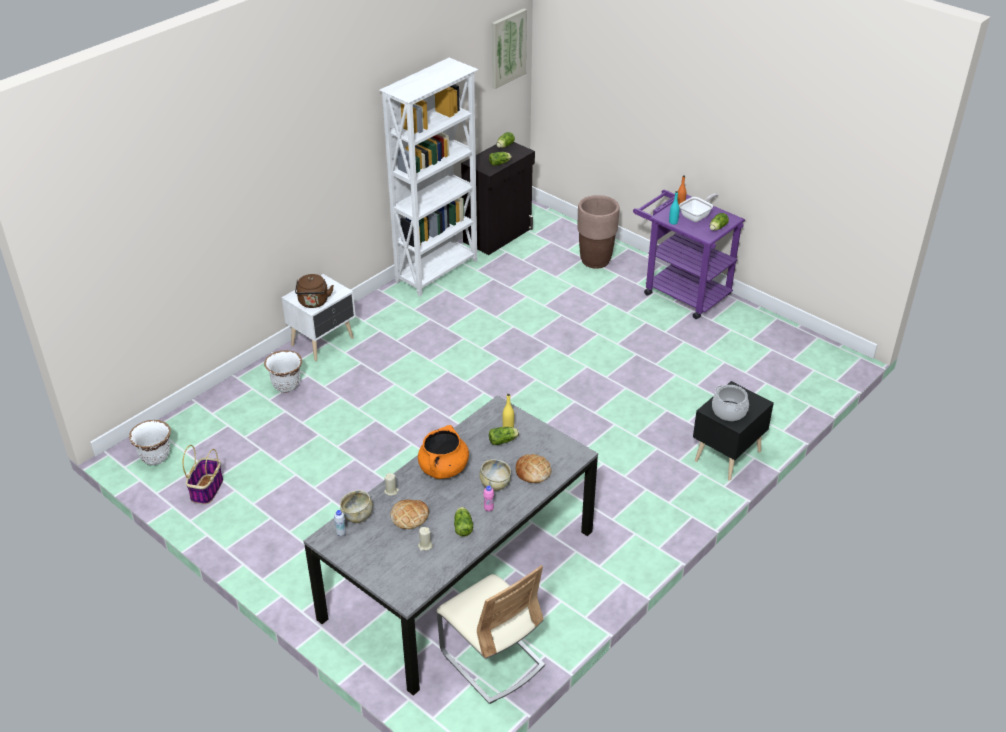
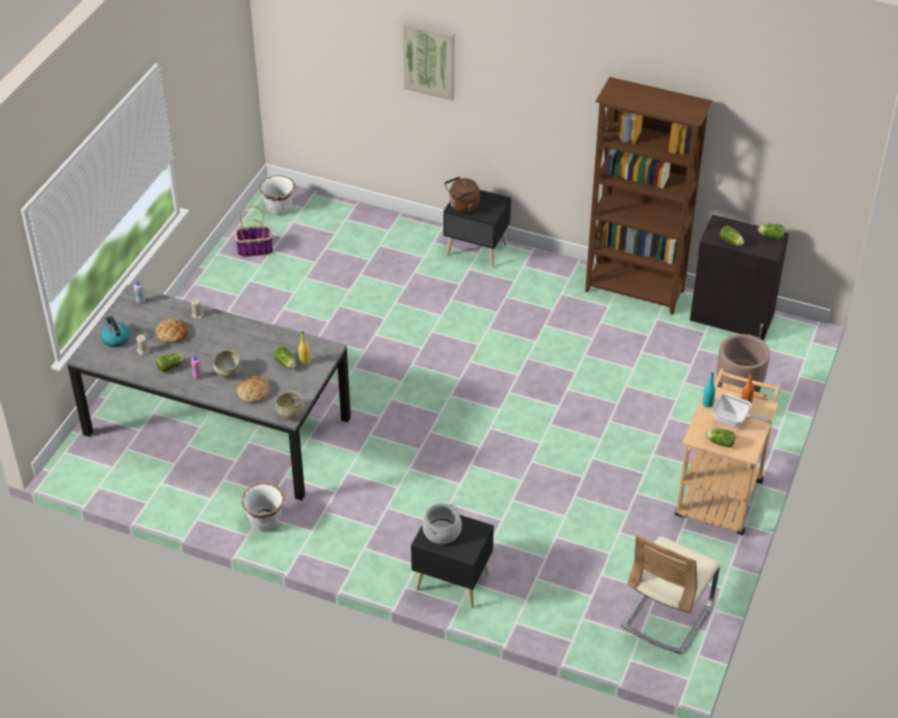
camera: 70 degrees right, 5 degrees up
white planter [264,350,302,393] -> white planter moved to [241,483,285,531]
white nightstand [282,274,356,361] -> black nightstand [443,190,511,267]
beige bowl [340,490,373,523] -> beige bowl moved to [275,391,304,420]
white bookcase [379,58,479,296] -> brown bookcase [585,77,713,315]
orange cooking pot [418,425,469,479] -> none
beige chair [437,565,545,704] -> beige chair moved to [621,535,720,654]
picture [492,9,527,89] -> picture moved to [403,22,454,101]
purple cart [633,190,745,319] -> beige cart [675,369,780,536]
none -> kettle [101,316,130,347]

